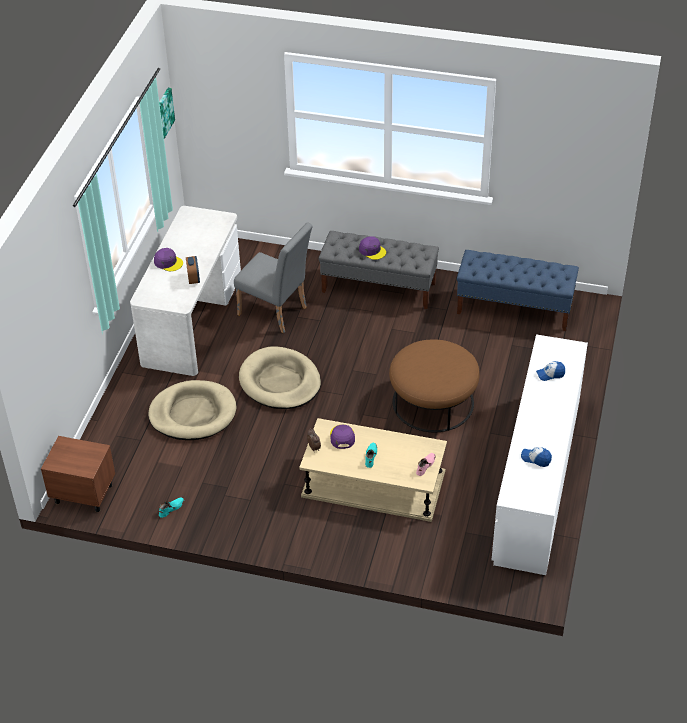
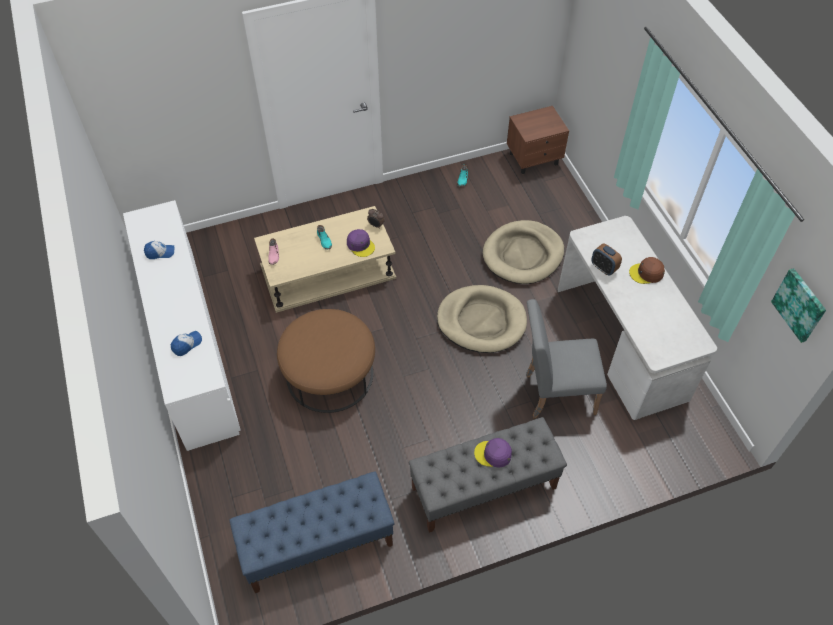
camera: 145 degrees right, 10 degrees up
purple cap [154,248,183,271] -> brown cap [629,257,665,284]

